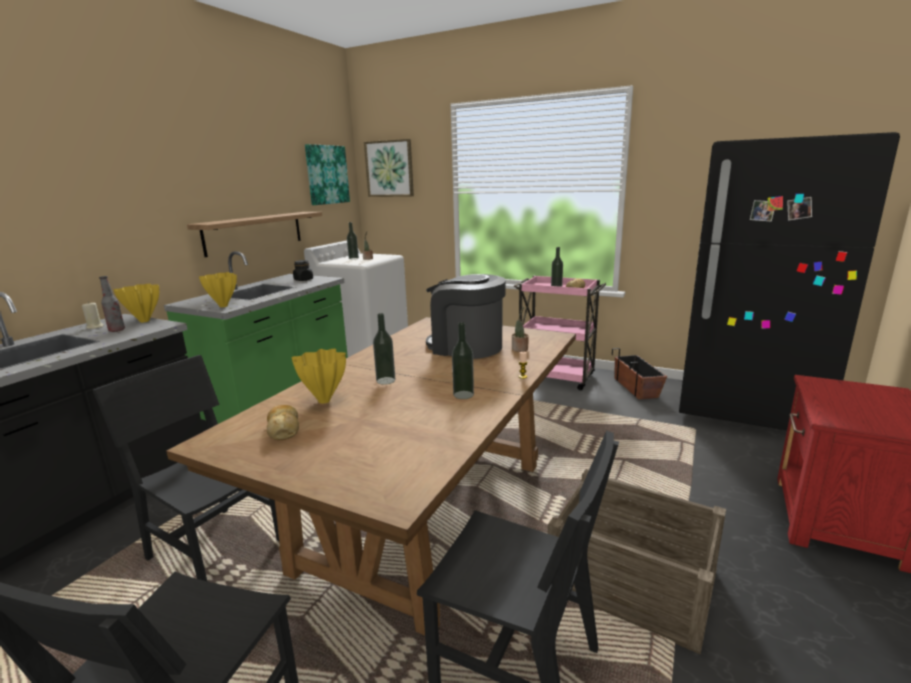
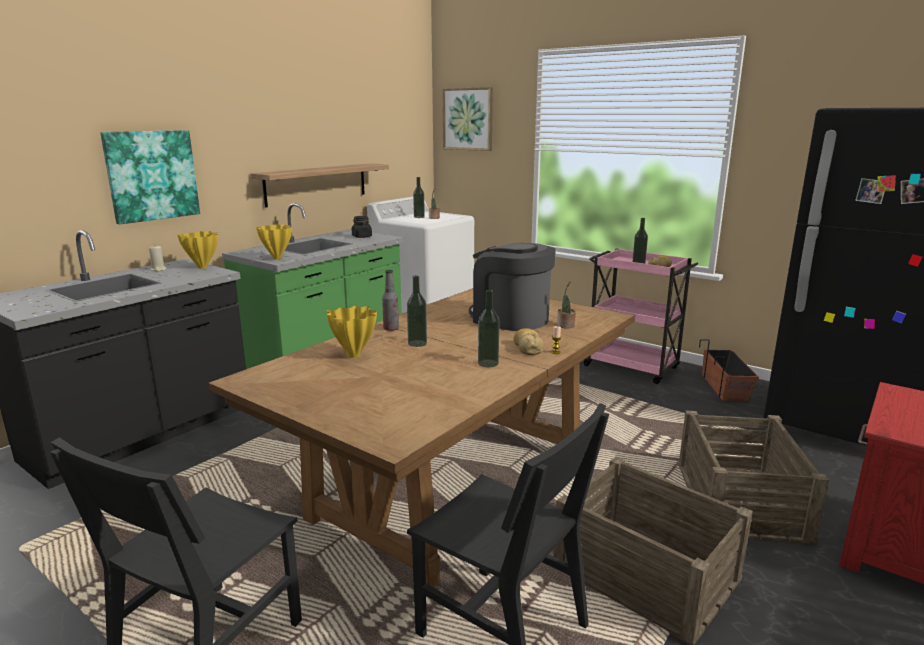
camera: 10 degrees right, 0 degrees up
black chair [93,355,279,581] -> none
bottle [99,276,125,332] -> bottle moved to [382,270,399,331]
bread [267,405,299,440] -> bread moved to [513,328,544,355]
picture [305,144,350,205] -> picture moved to [100,130,200,224]
none -> crate [678,410,829,545]

